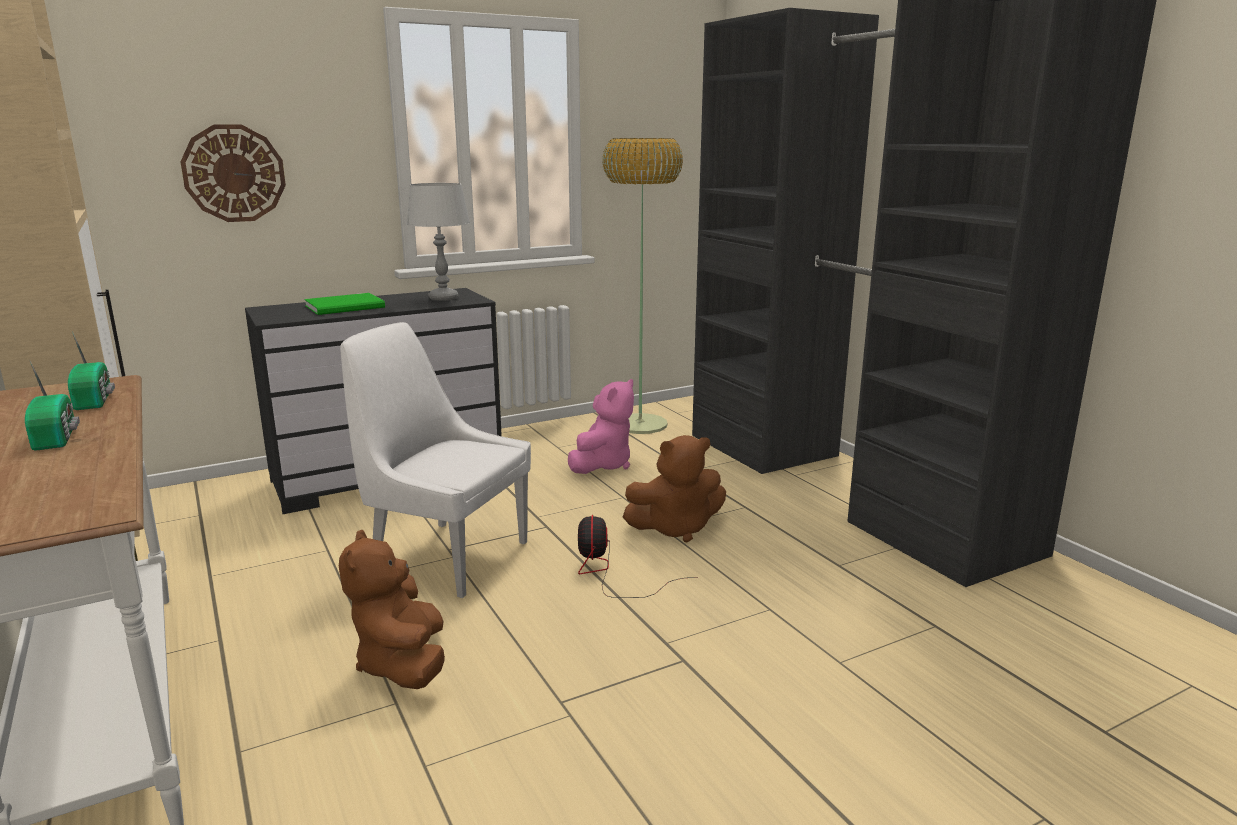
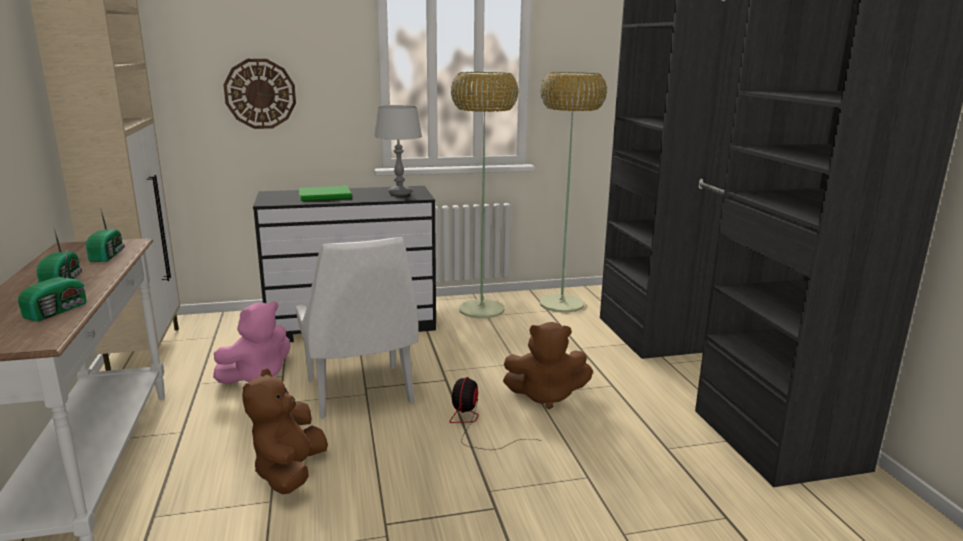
camera: 15 degrees right, 0 degrees up
white chair [340,322,531,598] -> white chair turned 150 degrees counterclockwise [296,237,419,419]
pink plush toy [568,379,634,474] -> pink plush toy moved to [213,301,290,384]
none -> radio [18,251,87,322]
none -> floor lamp [451,72,518,318]

